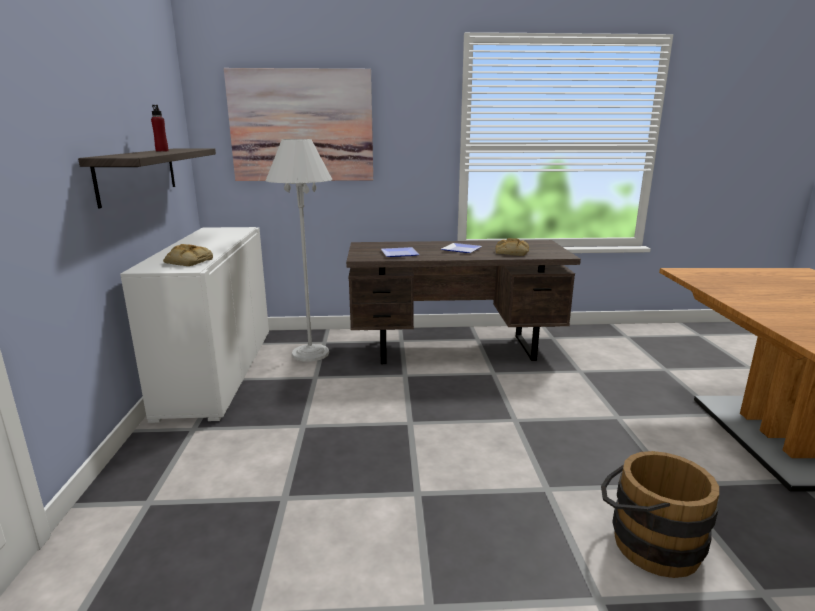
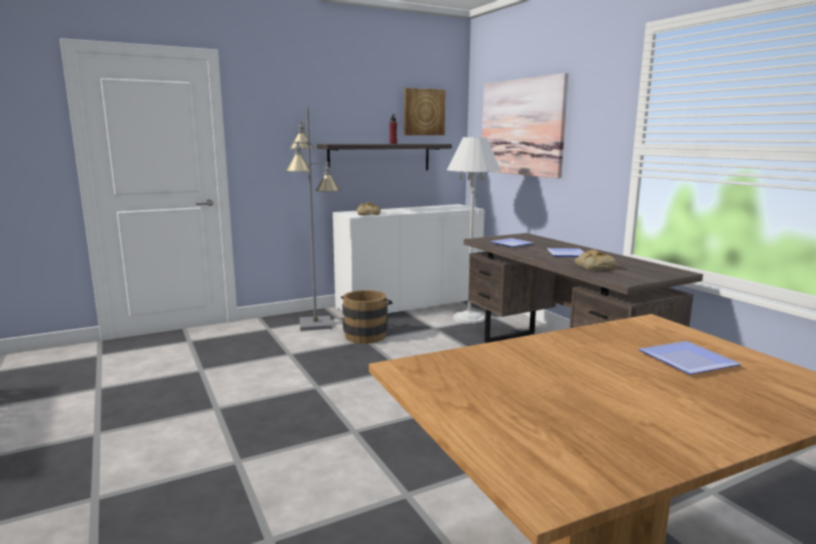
camera: 65 degrees right, 5 degrees down
brown bucket [601,451,719,578] -> brown bucket moved to [341,290,393,344]
none -> grey floor lamp [285,107,340,331]
none -> picture [404,88,446,135]
none -> plate [639,341,741,375]

